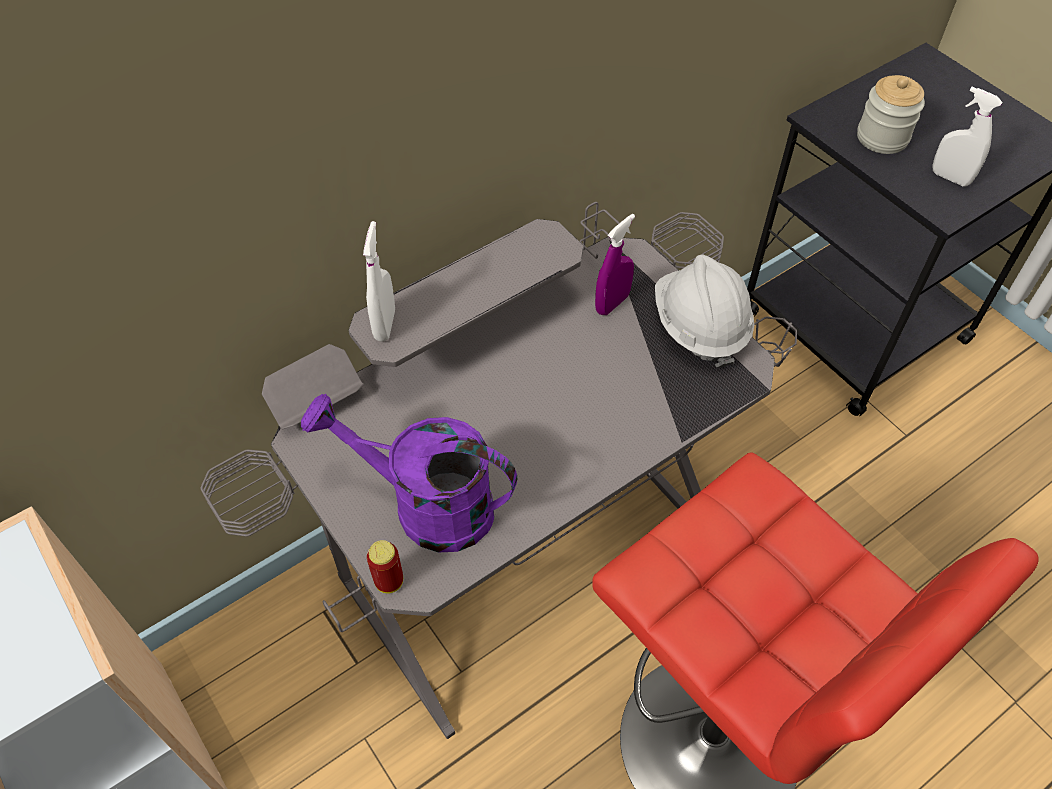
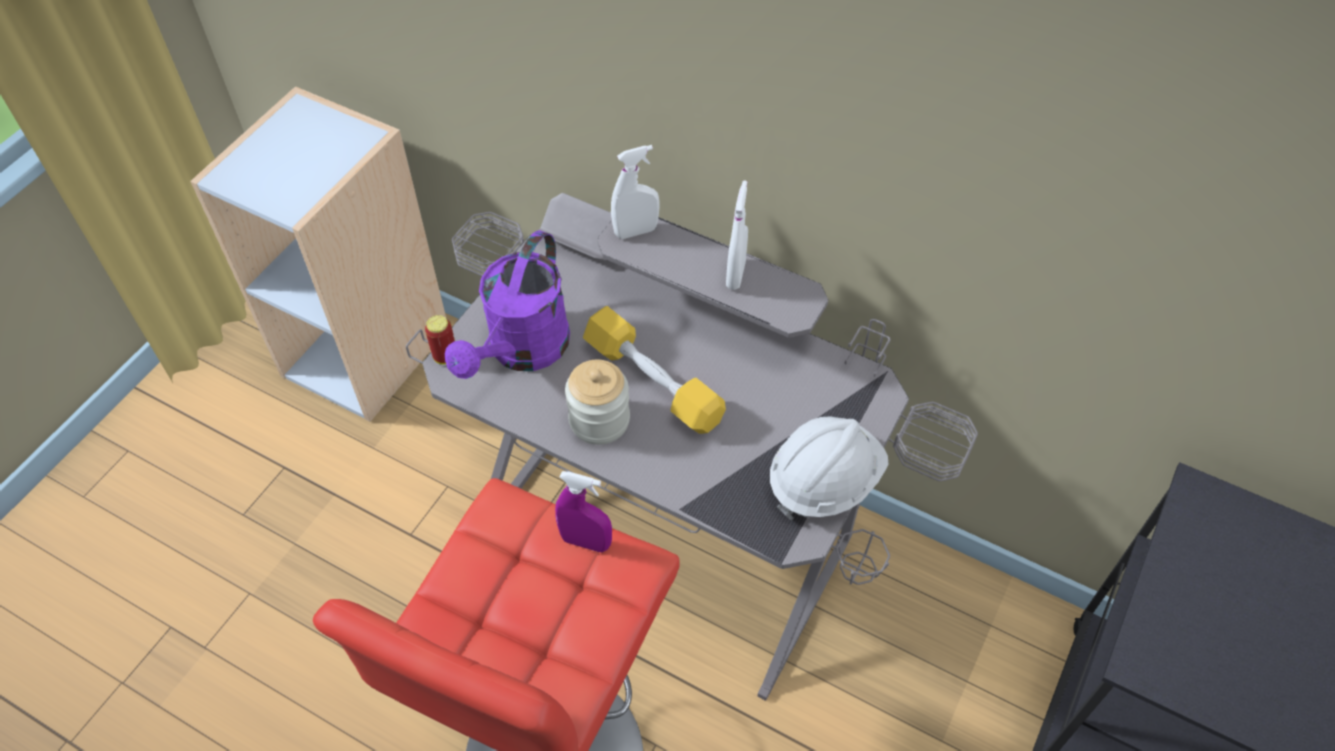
camera: 65 degrees right, 0 degrees up
purple watering can [301,394,517,552] -> purple watering can turned 150 degrees counterclockwise [445,230,570,379]
purple spray bottle [595,214,635,315] -> purple spray bottle moved to [555,471,612,552]
jar [857,75,925,154] -> jar moved to [565,360,630,445]
white spray bottle [932,87,1003,187] -> white spray bottle moved to [726,180,748,290]
none -> yellow dumbbell [583,306,726,434]

